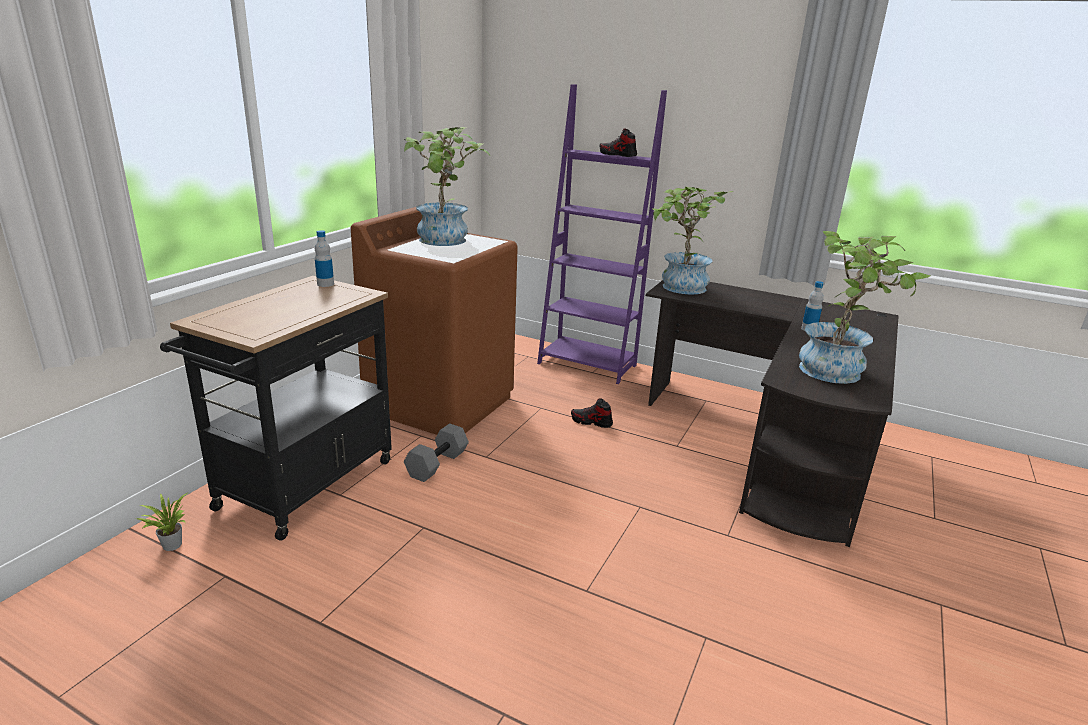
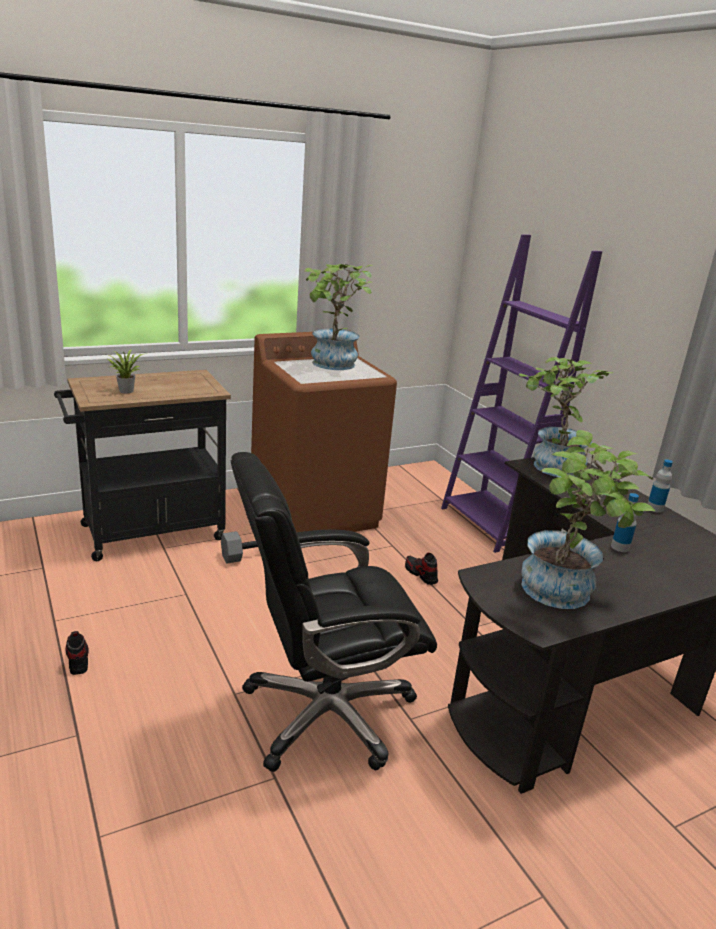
camera: 35 degrees right, 0 degrees up
potted plant [136,493,187,551] -> potted plant moved to [108,350,143,394]
bottle [315,230,334,287] -> bottle moved to [648,459,673,513]
shoe [600,128,637,157] -> shoe moved to [66,631,89,675]
none -> black office chair [231,452,437,772]

